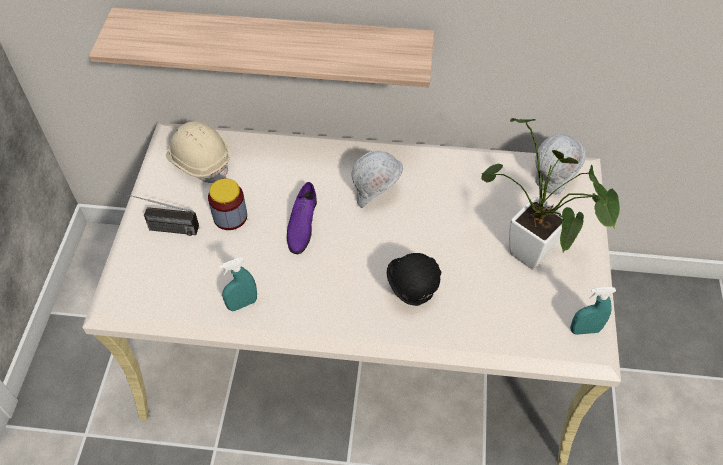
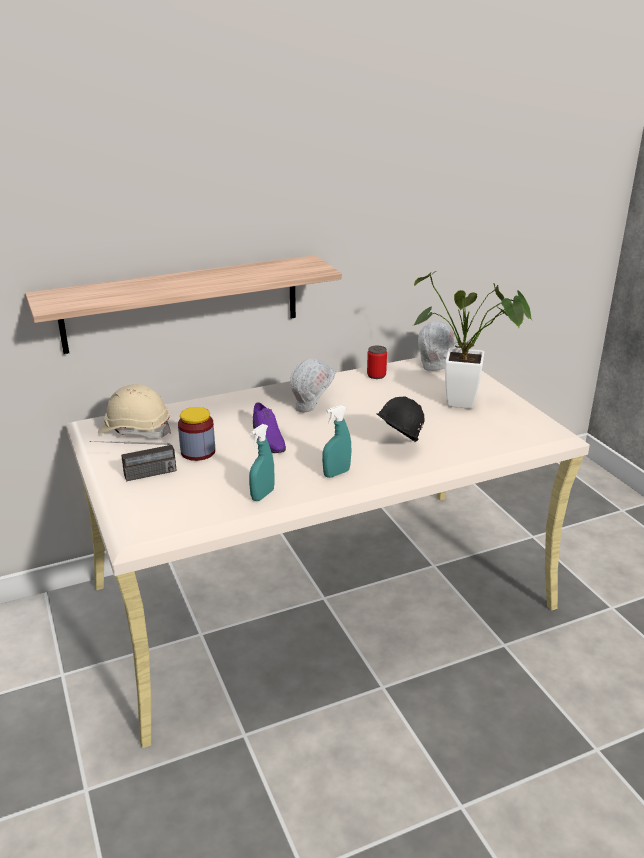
camera: 30 degrees left, 25 degrees down
turquoise spray bottle [570,287,616,335] -> turquoise spray bottle moved to [322,405,352,478]
none -> can [367,346,387,379]

